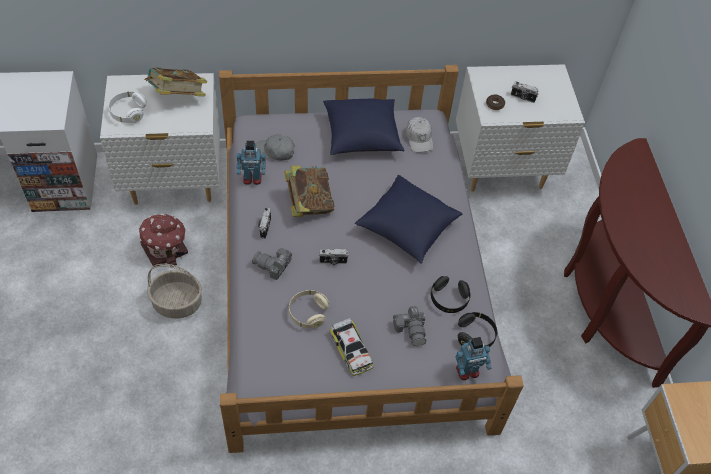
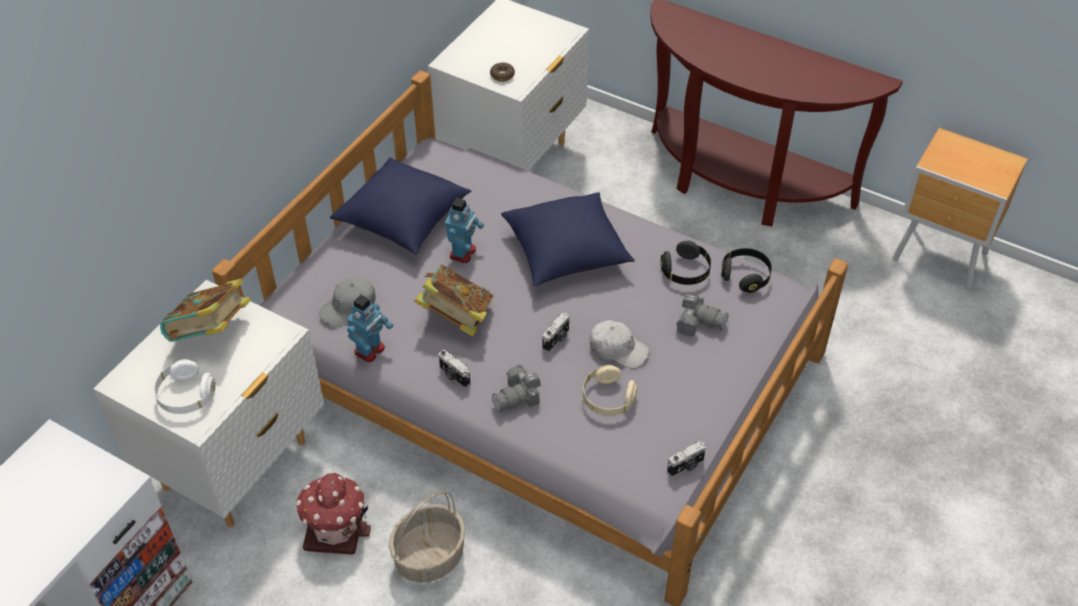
camera: 50 degrees left, 5 degrees down
toy car [330,318,374,376] -> none
white cap [406,117,433,152] -> white cap moved to [589,320,649,369]
toy robot [456,337,492,380] -> toy robot moved to [445,198,484,263]
camera [511,82,539,103] -> camera moved to [667,441,706,477]

